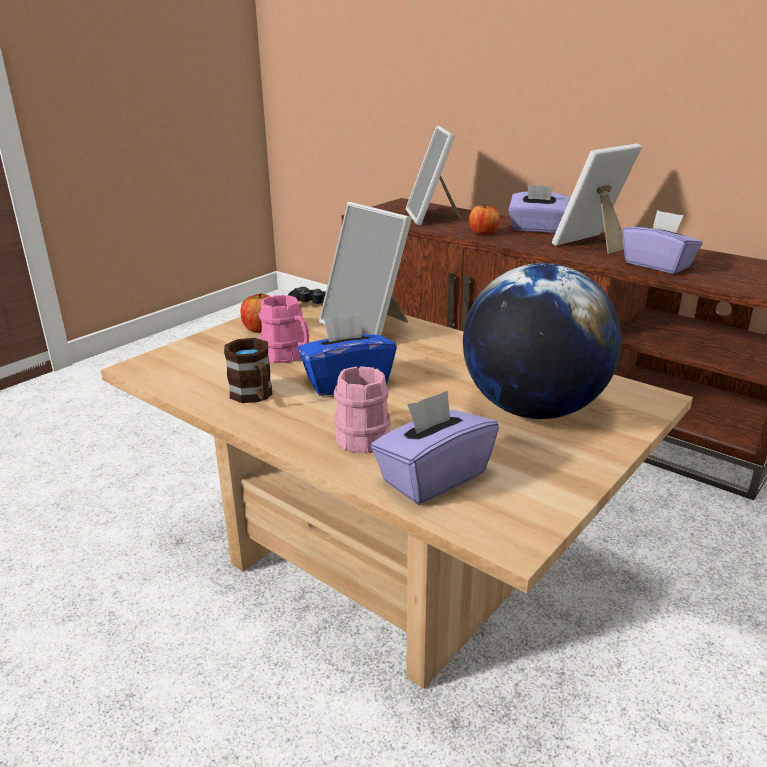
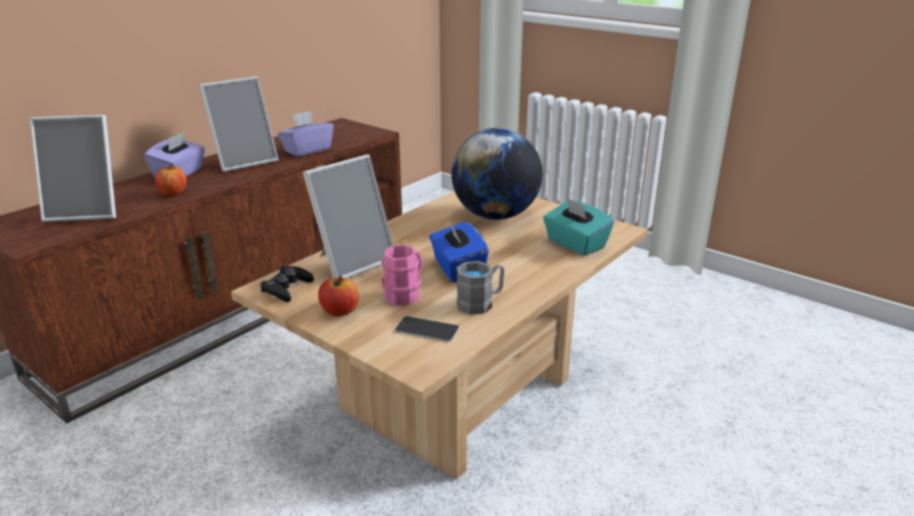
camera: 90 degrees left, 0 degrees up
brown mug [224,338,272,403] -> grey mug [456,261,504,315]
pink mug [334,366,391,454] -> none
purple tissue box [371,390,499,504] -> turquoise tissue box [543,197,614,256]
picture frame [552,143,642,254] -> picture frame turned 90 degrees counterclockwise [199,77,278,172]
none -> phone [395,316,459,342]

